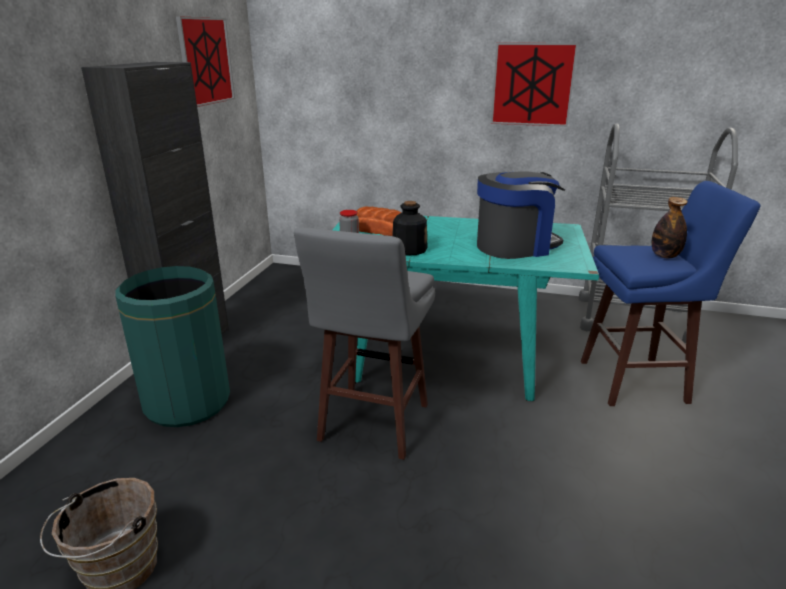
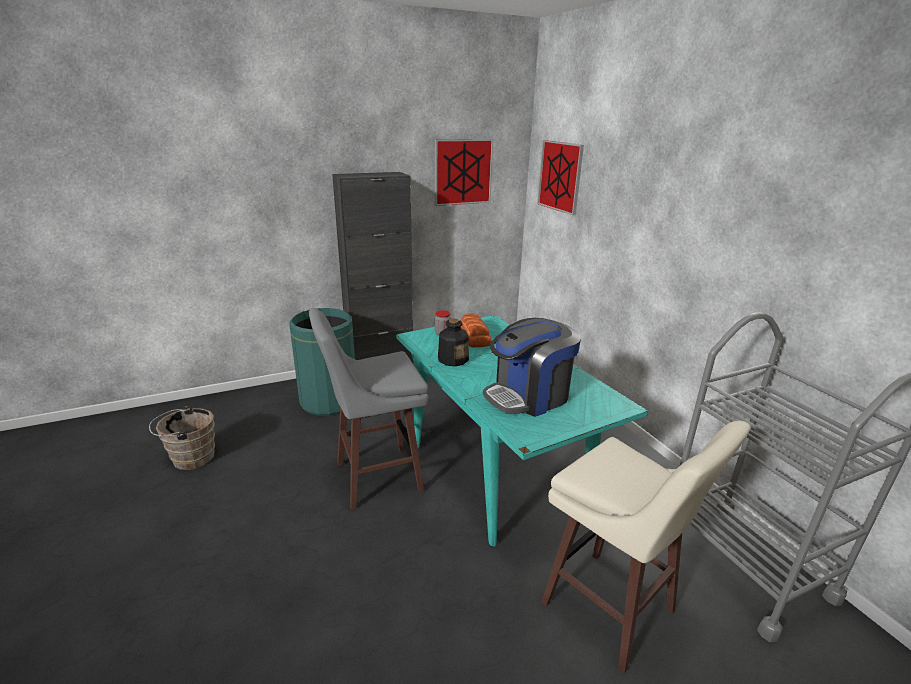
camera: 50 degrees right, 0 degrees up
coffee machine [477,171,565,259] -> coffee machine turned 120 degrees clockwise [483,318,581,417]
picture [491,43,578,127] -> picture moved to [537,140,584,215]
blue stool [581,181,761,406] -> beige stool [541,421,751,673]
bottle [651,197,688,258] -> none

